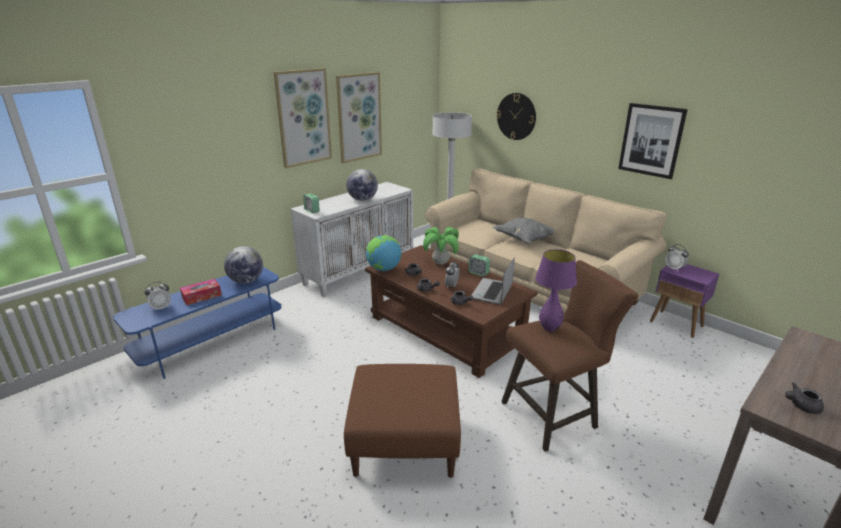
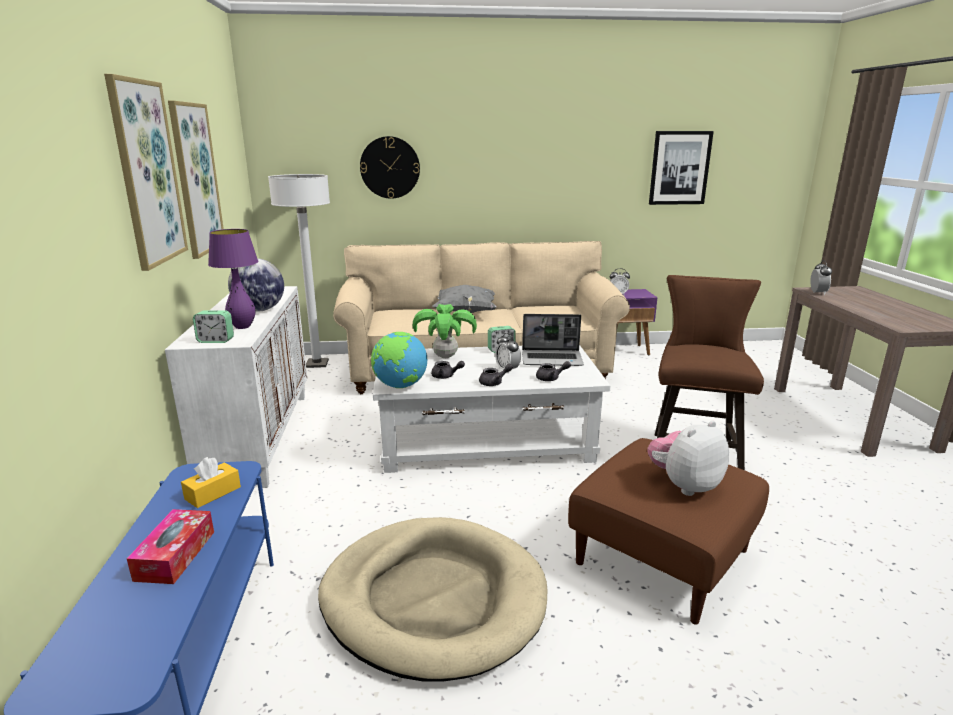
camera: 50 degrees left, 5 degrees down
alarm clock [144,282,171,311] -> alarm clock moved to [810,260,832,295]
globe [224,246,263,284] -> yellow tissue box [181,457,241,508]
brown coffee table [365,245,538,378] -> white coffee table [373,345,611,473]
laptop [472,257,515,305] -> laptop turned 60 degrees counterclockwise [522,314,584,366]
purple table lamp [536,249,577,332] -> purple table lamp moved to [208,229,258,329]
picture [618,103,688,179] -> picture moved to [649,131,714,205]
grey teapot [785,382,824,414] -> none
none -> beige dog bed [318,517,548,682]
none -> plush toy [647,421,729,496]

